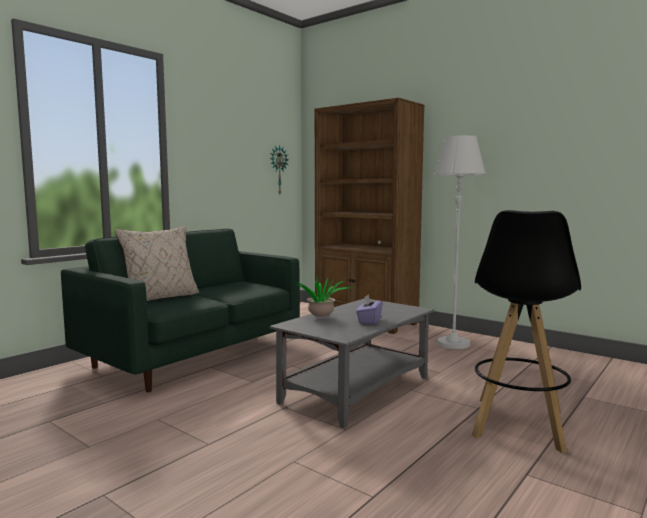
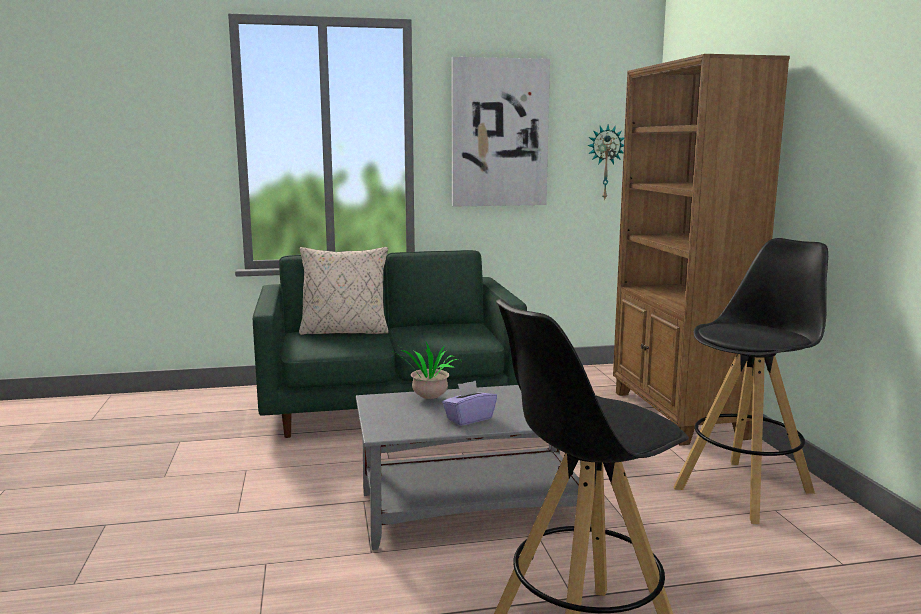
camera: 40 degrees right, 5 degrees up
white floor lamp [434,135,486,349] -> black stool [674,238,828,524]
none -> picture [451,57,550,207]

